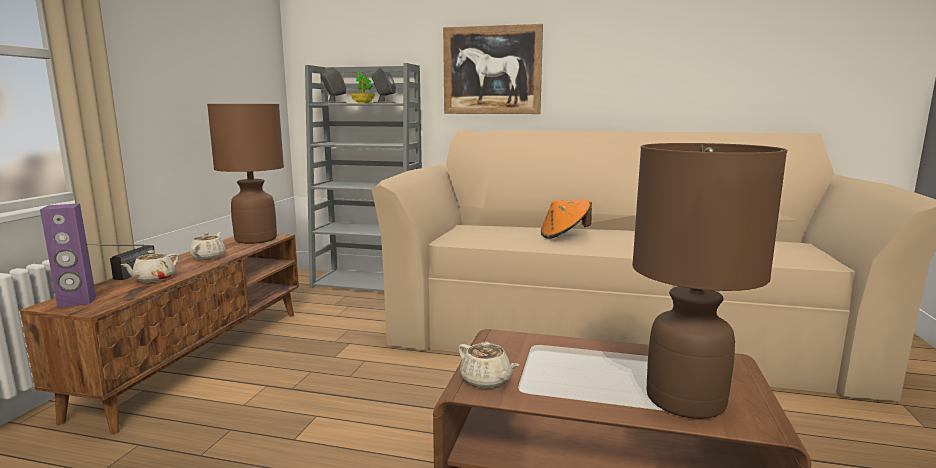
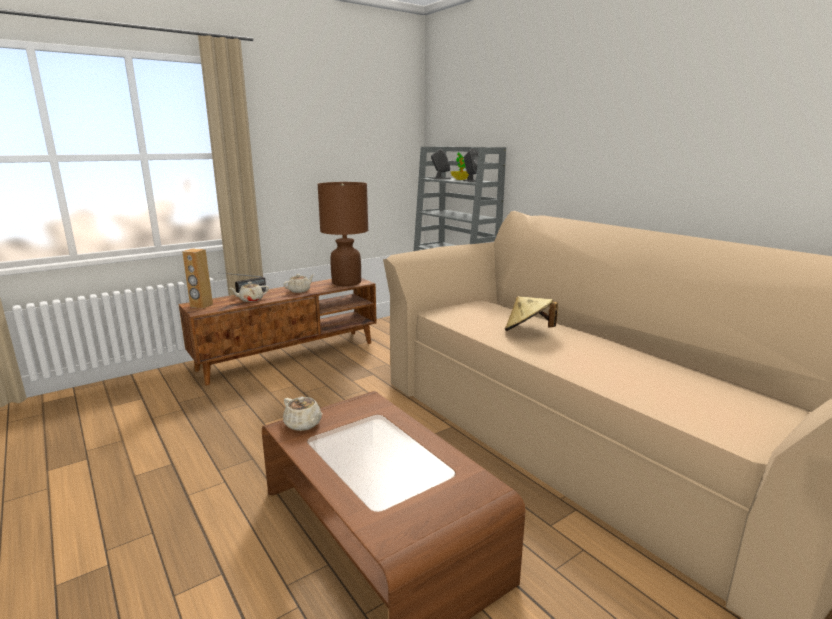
camera: 40 degrees right, 5 degrees up
purple speaker [40,204,96,308] -> brown speaker [182,249,213,309]
picture [443,24,543,114] -> none
beige teapot [458,342,519,388] -> beige teapot turned 45 degrees counterclockwise [283,396,323,431]
orange hat [541,199,592,239] -> beige hat [505,296,558,331]
brown table lamp [632,143,787,419] -> none

